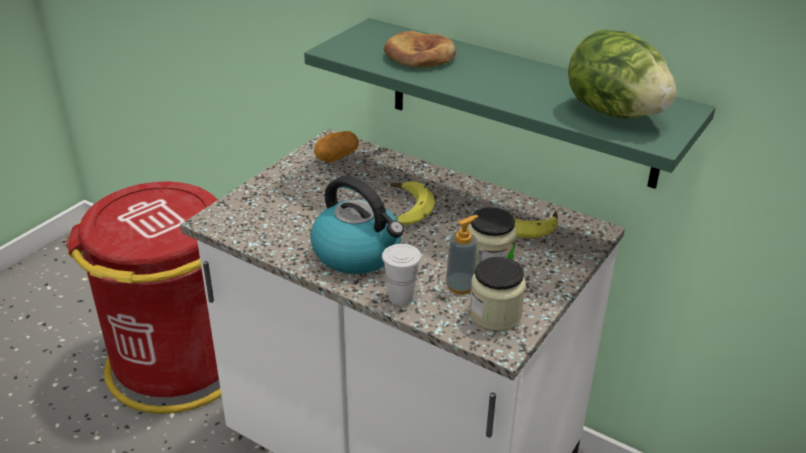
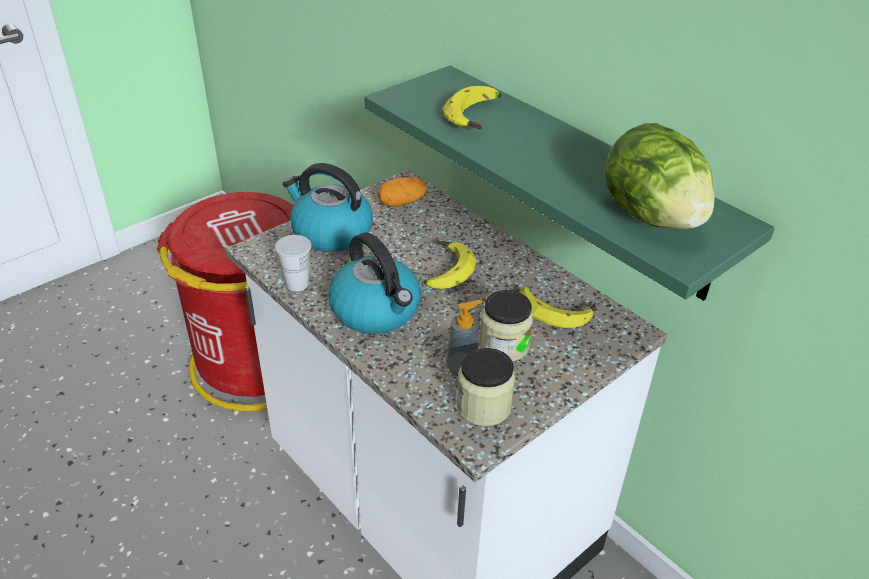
camera: 15 degrees right, 5 degrees up
white cup [382,244,421,306] -> white cup moved to [275,235,312,292]
bread [384,31,456,68] -> banana [443,86,502,129]
none -> kettle [283,163,373,252]

